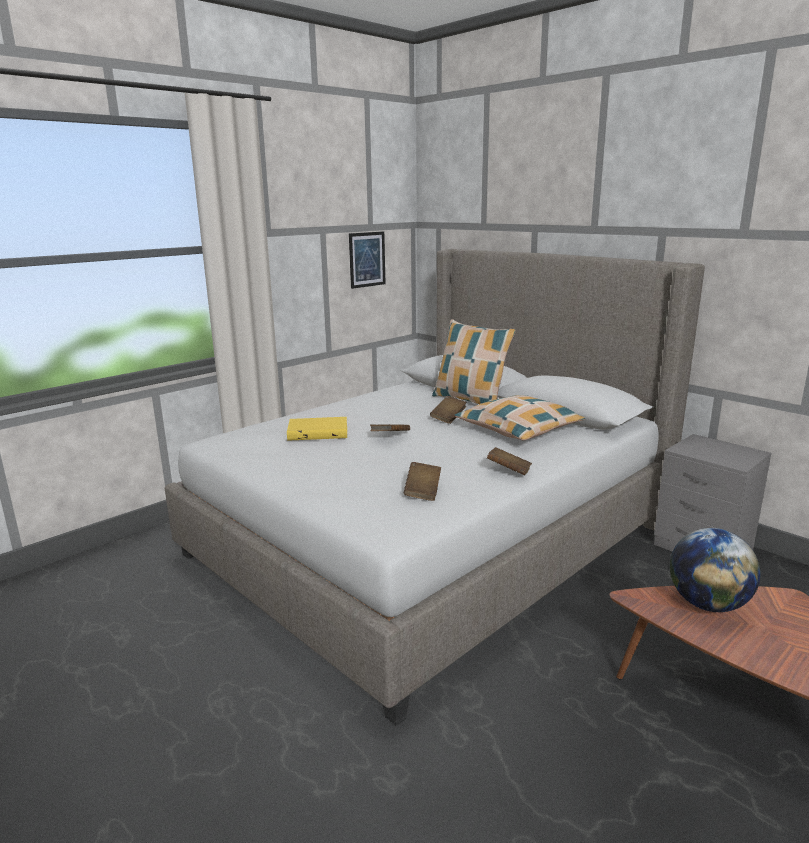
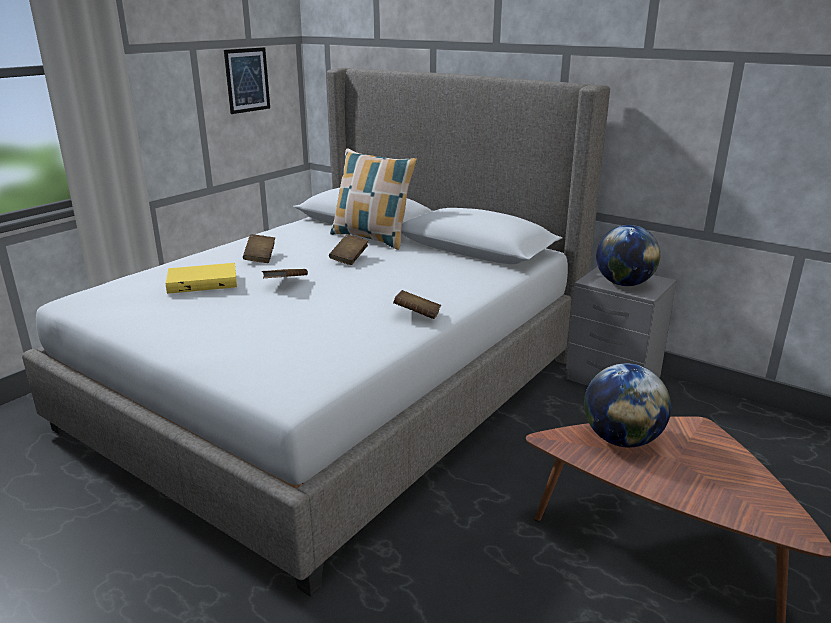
camera: 10 degrees left, 5 degrees up
brown book [404,462,441,501] -> brown book moved to [243,234,275,263]
pillow [455,395,585,440] -> none
none -> globe [596,225,660,286]

